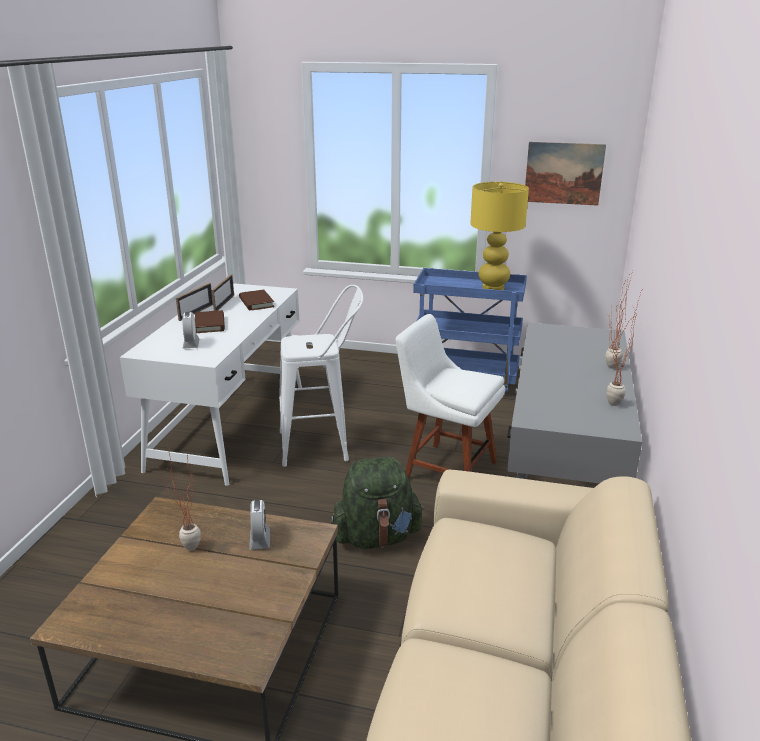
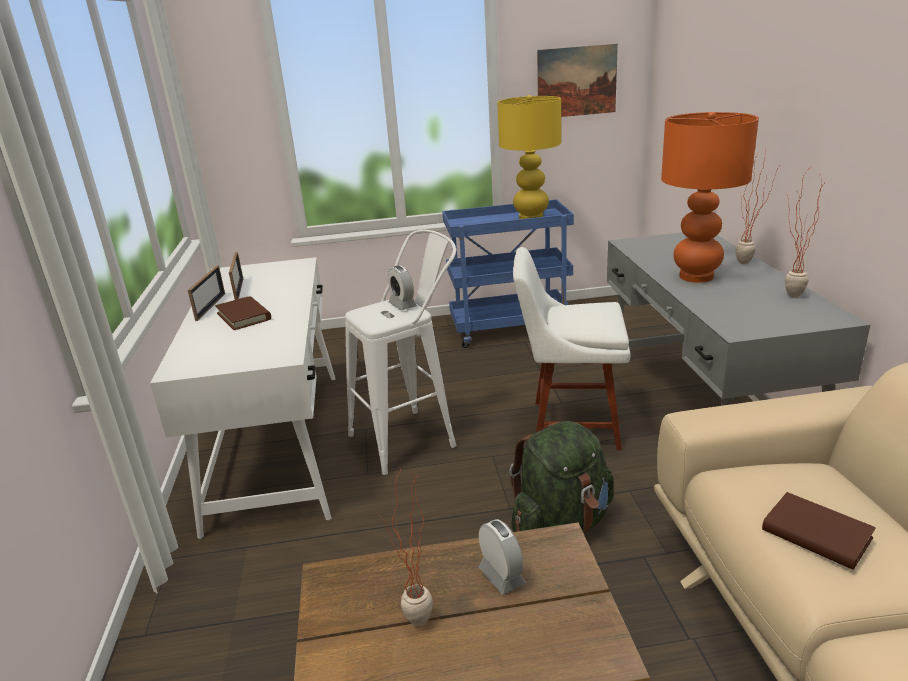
camera: 20 degrees left, 0 degrees up
alarm clock [182,312,200,349] -> alarm clock moved to [388,266,417,310]
brown book [239,289,275,311] -> brown book moved to [762,492,876,570]
none -> orange table lamp [661,112,759,283]

